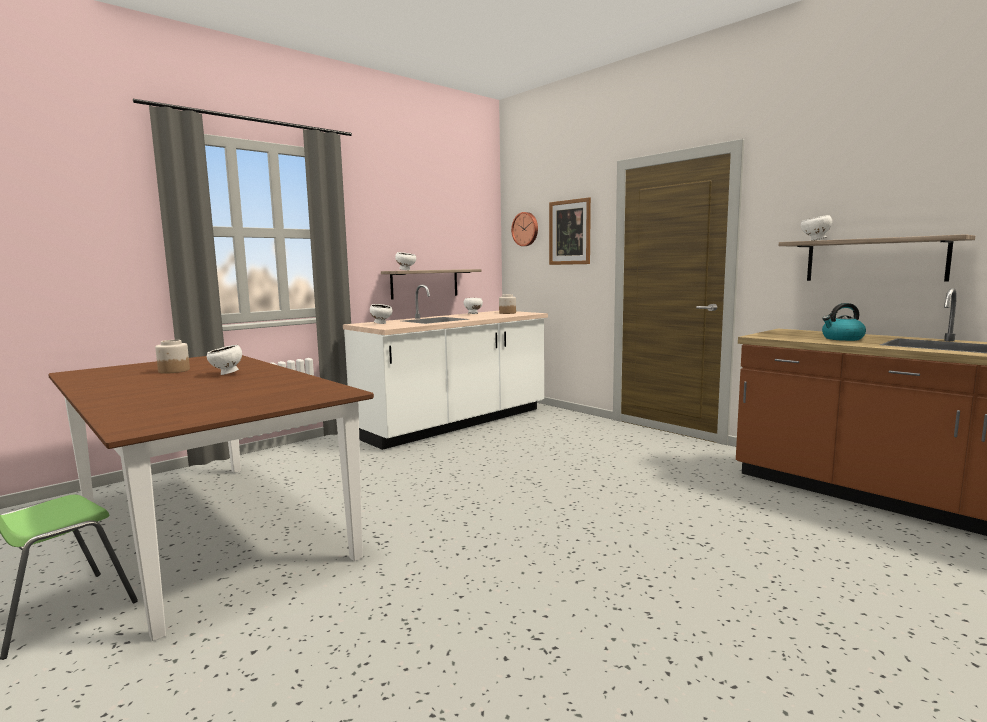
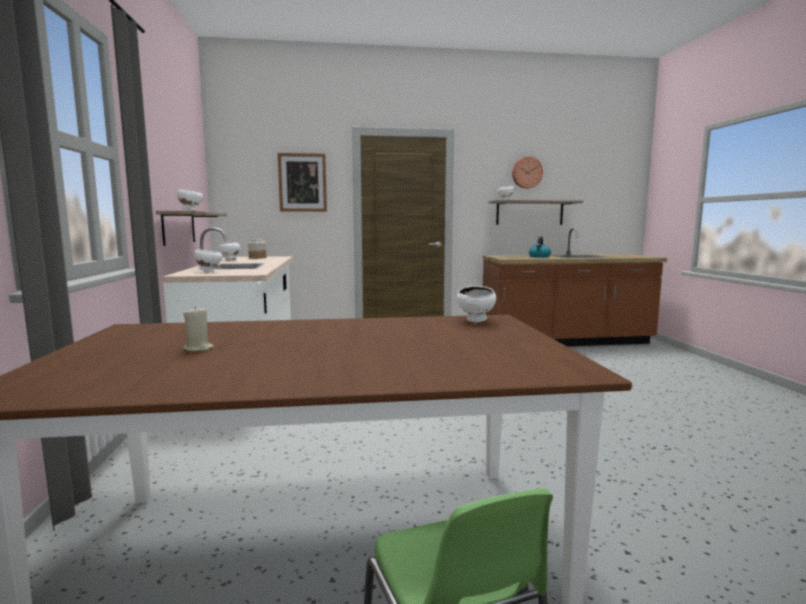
camera: 55 degrees left, 0 degrees up
jar [155,340,190,374] -> beige candle [183,306,214,351]
white bowl [207,345,242,375] -> white bowl moved to [457,286,496,322]
wall clock [511,212,538,246] -> wall clock moved to [512,157,543,188]

